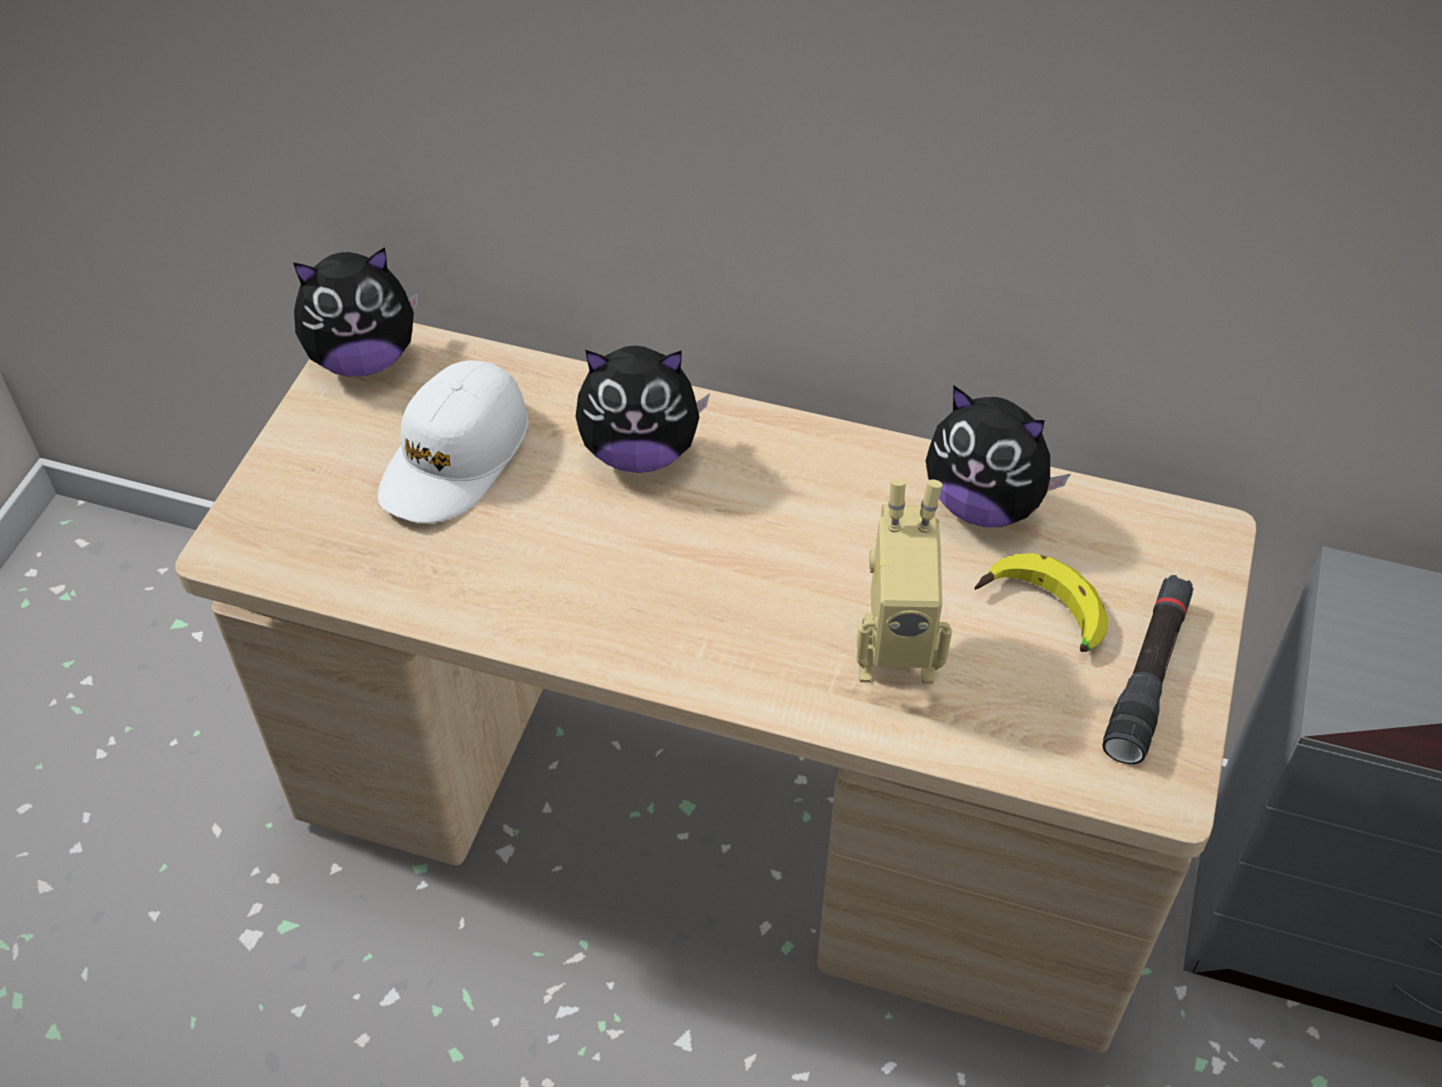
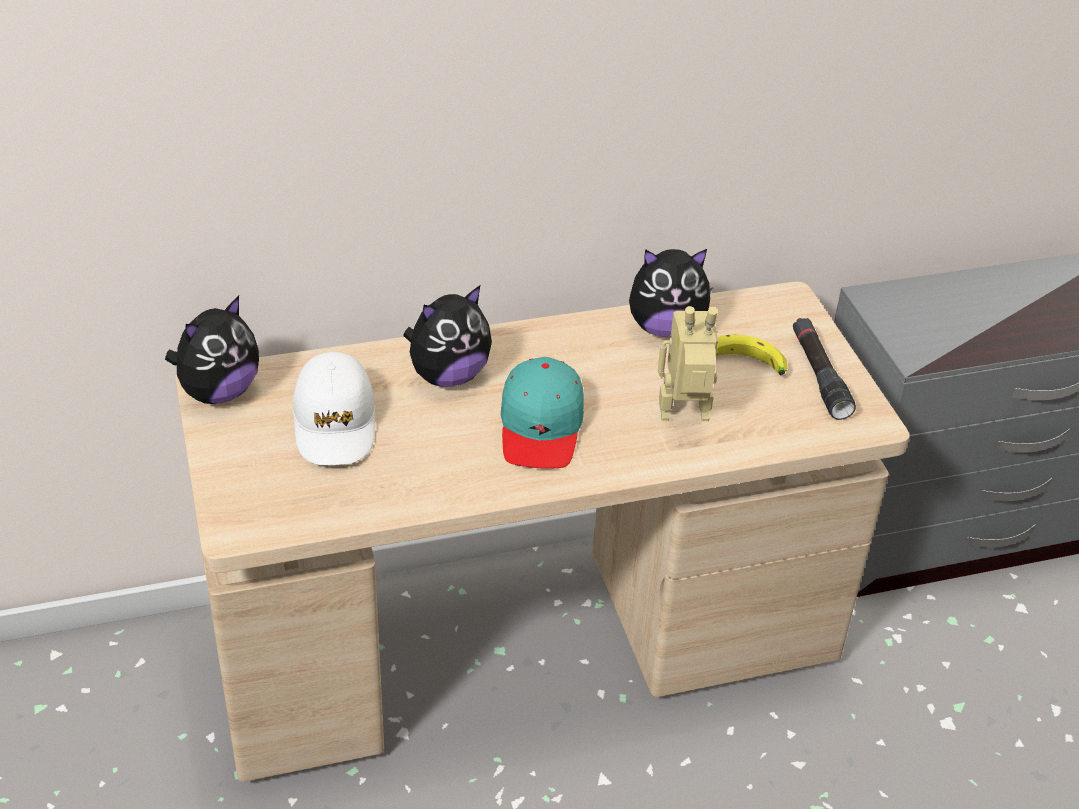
camera: 35 degrees left, 10 degrees down
toy robot [856,478,952,684] -> toy robot turned 150 degrees counterclockwise [658,306,718,421]
none -> turquoise cap [501,357,584,469]

